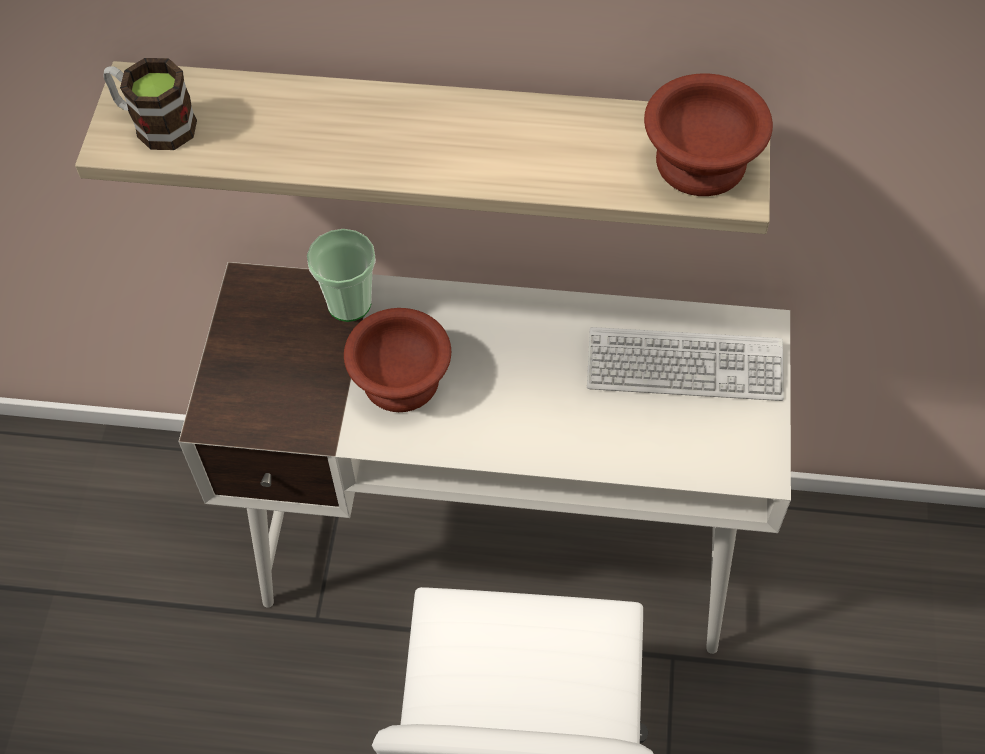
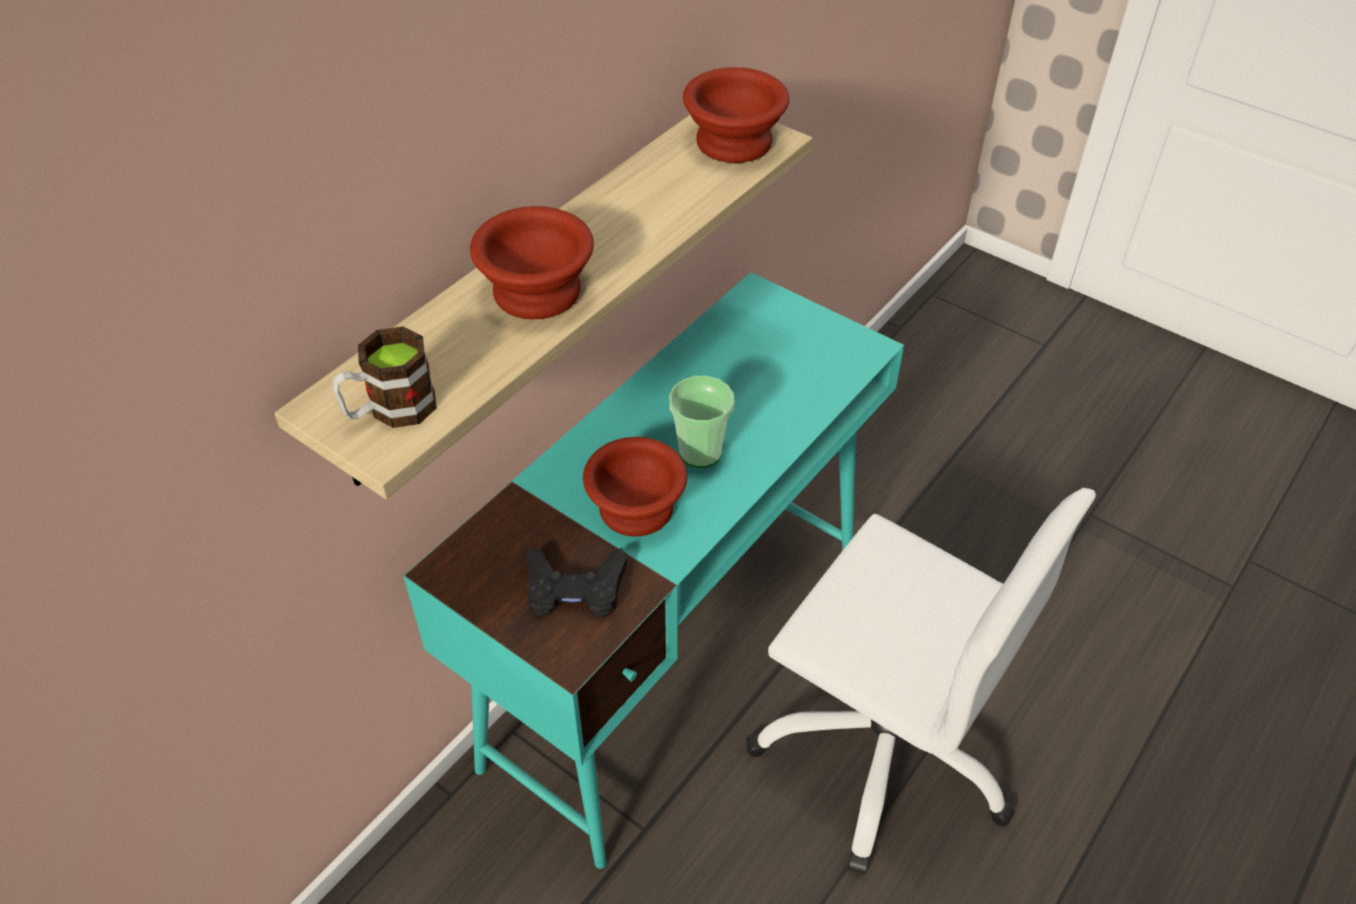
camera: 60 degrees left, 10 degrees down
white desk [178,262,791,654] -> turquoise desk [403,272,904,869]
cup [307,229,376,322] -> cup moved to [669,376,735,468]
keyboard [587,327,784,401] -> none
none -> brown bowl [470,206,594,319]
none -> black game controller [525,546,627,618]

